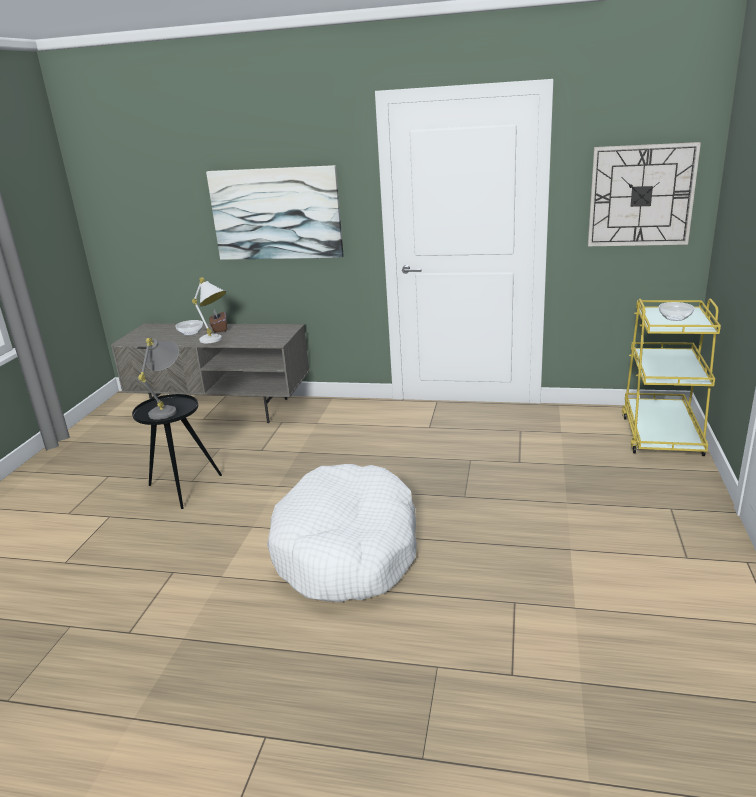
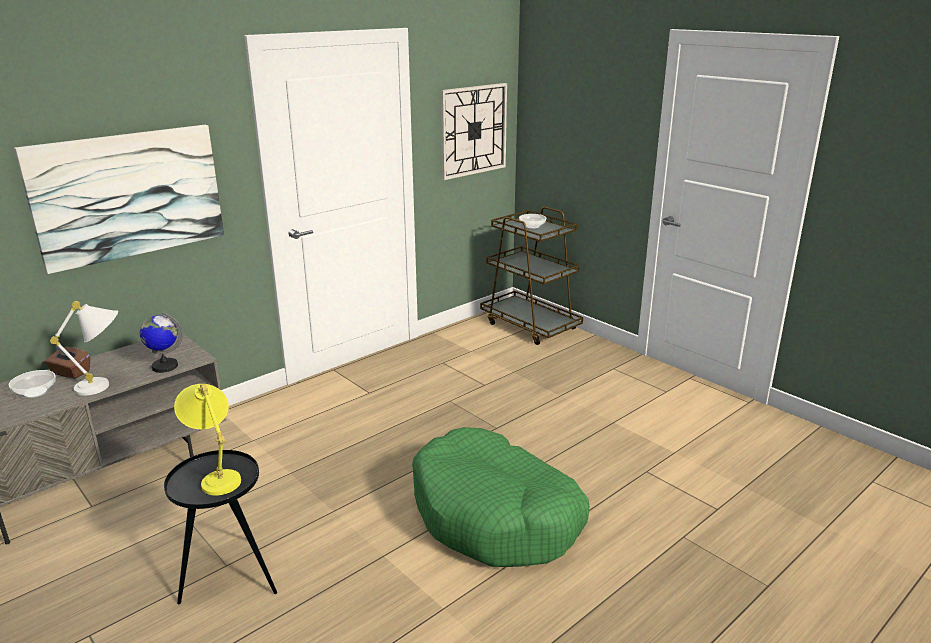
camera: 55 degrees left, 0 degrees up
grey table lamp [138,338,179,420] -> yellow table lamp [174,384,241,495]
white dog bed [267,464,417,602] -> green dog bed [412,427,589,567]
yellow cart [622,299,721,456] -> brown cart [480,206,583,345]
none -> globe [140,313,183,373]

